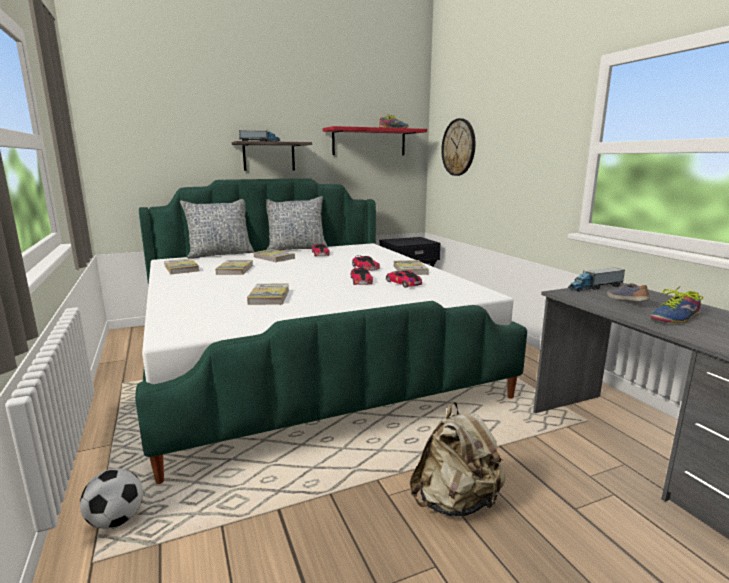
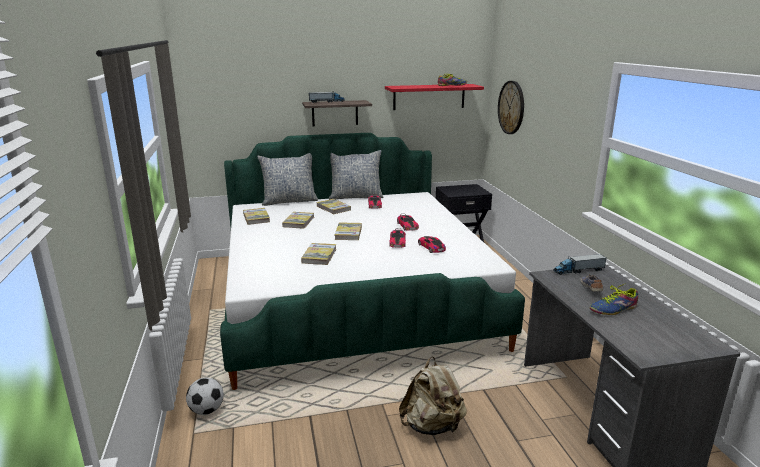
camera: 10 degrees right, 5 degrees up
book [394,260,429,275] -> book moved to [335,223,362,240]

